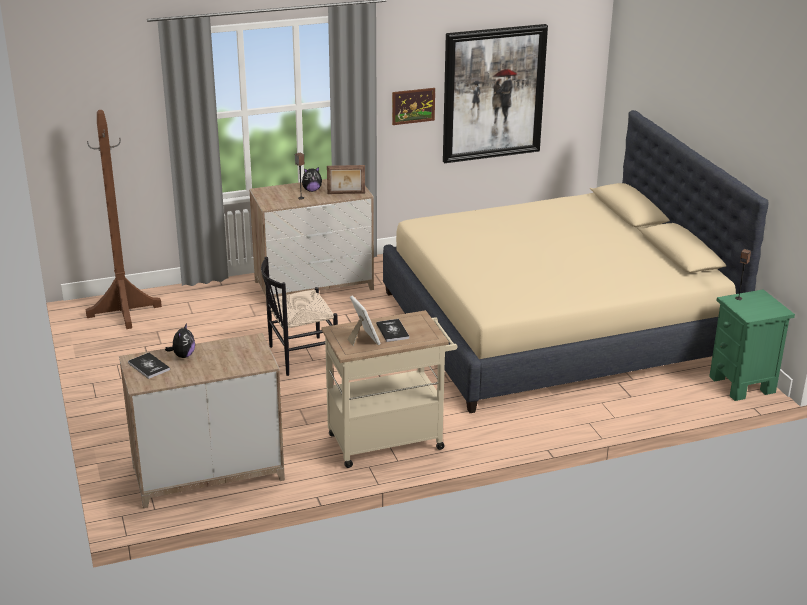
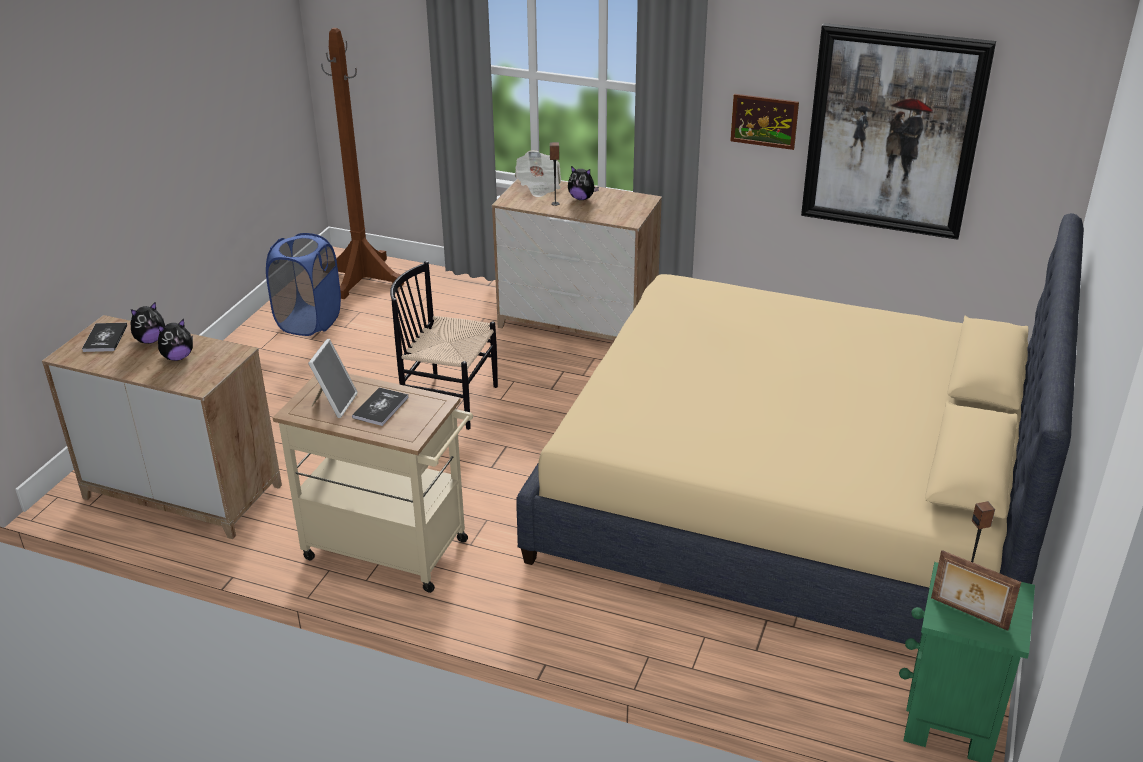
camera: 40 degrees right, 5 degrees up
picture frame [327,165,365,194] -> picture frame moved to [931,550,1021,631]
none -> plush toy [158,319,193,361]
none -> blue laundry basket [266,233,341,336]
none -> newspaper [515,150,561,197]

